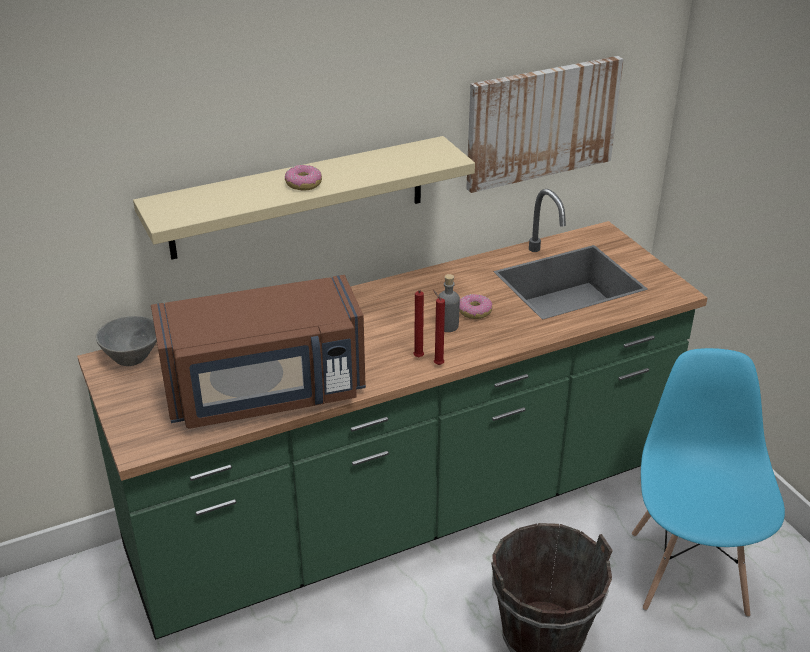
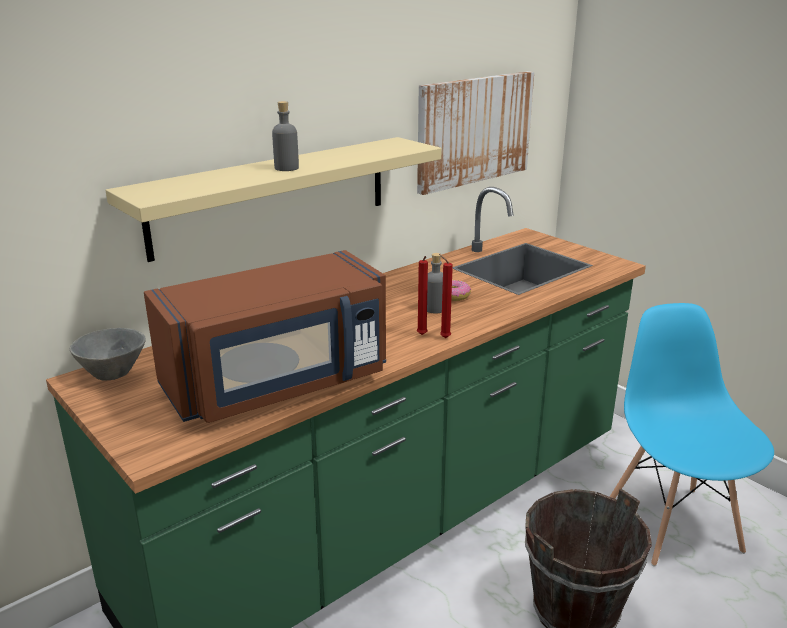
camera: 15 degrees left, 10 degrees down
donut [285,165,322,190] -> grey bottle [272,101,299,171]

